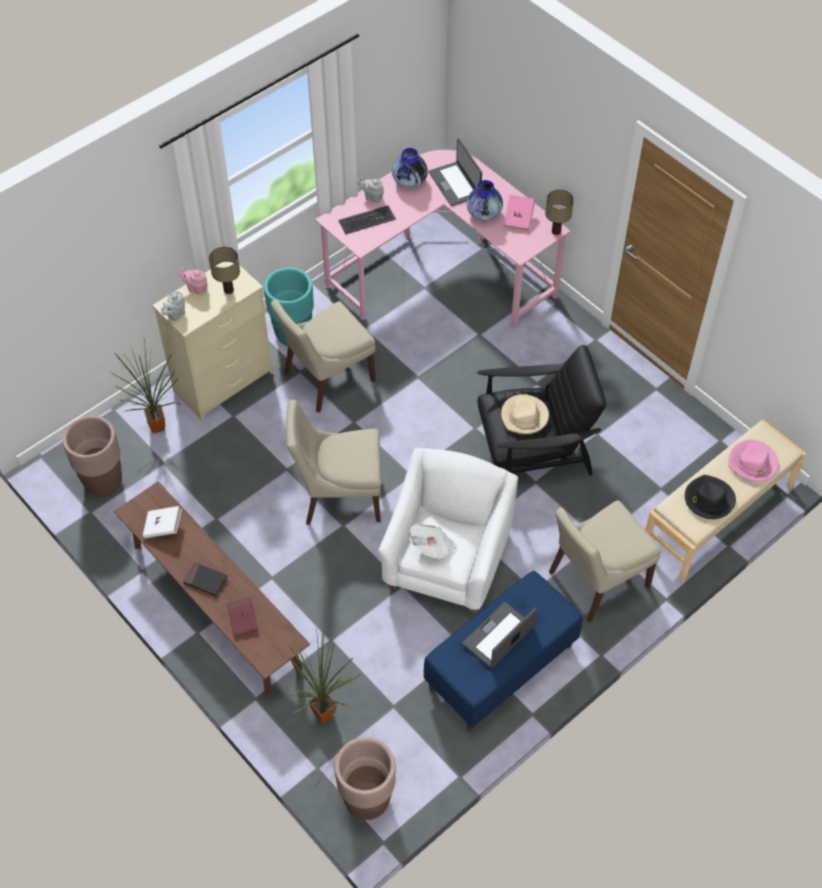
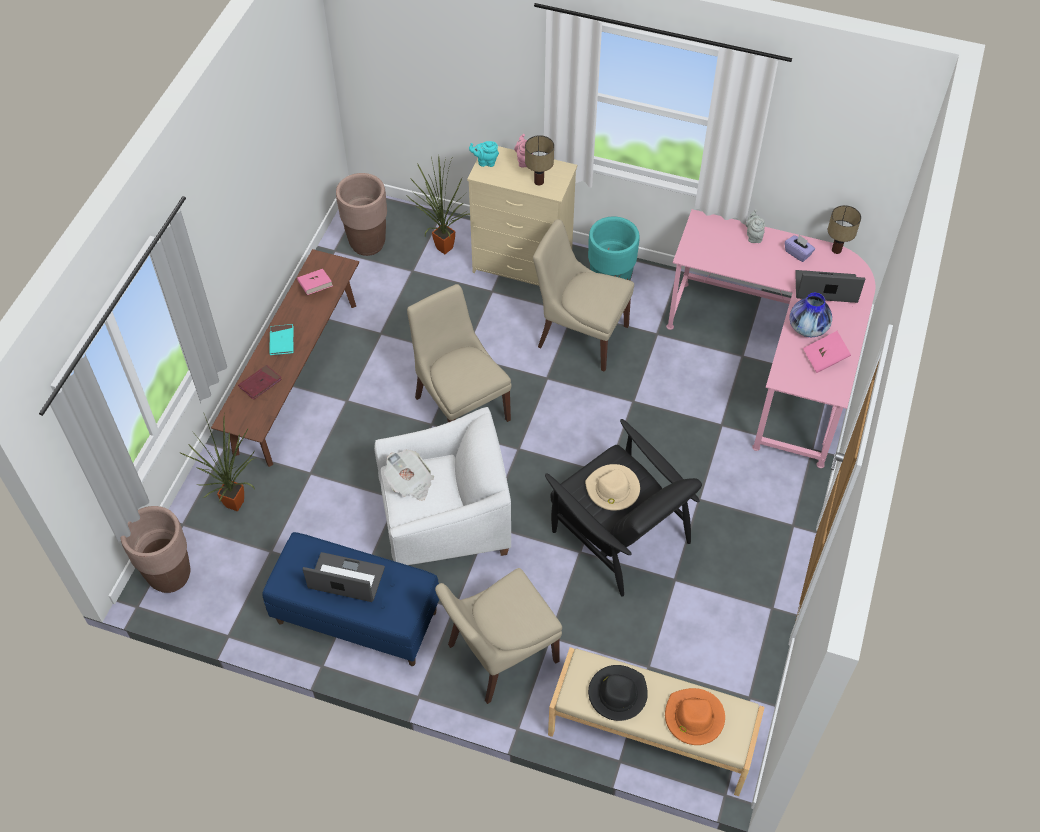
camera: 60 degrees right, 0 degrees up
white book [143,506,182,538] -> pink book [297,269,333,295]
grey teapot [161,291,185,321] -> turquoise teapot [469,141,499,167]
black book [183,562,228,596] -> turquoise book [269,324,294,355]
keyboard [338,205,396,234] -> none
vase [392,148,428,188] -> purple tissue box [785,235,815,262]
laptop [429,138,482,206] -> laptop turned 60 degrees clockwise [795,270,865,303]
table lamp [545,190,574,235] -> table lamp moved to [828,205,861,254]
beige chair [549,500,661,623] -> beige chair turned 60 degrees counterclockwise [435,568,562,704]
pink hat [728,440,779,482] -> orange hat [665,688,725,745]

